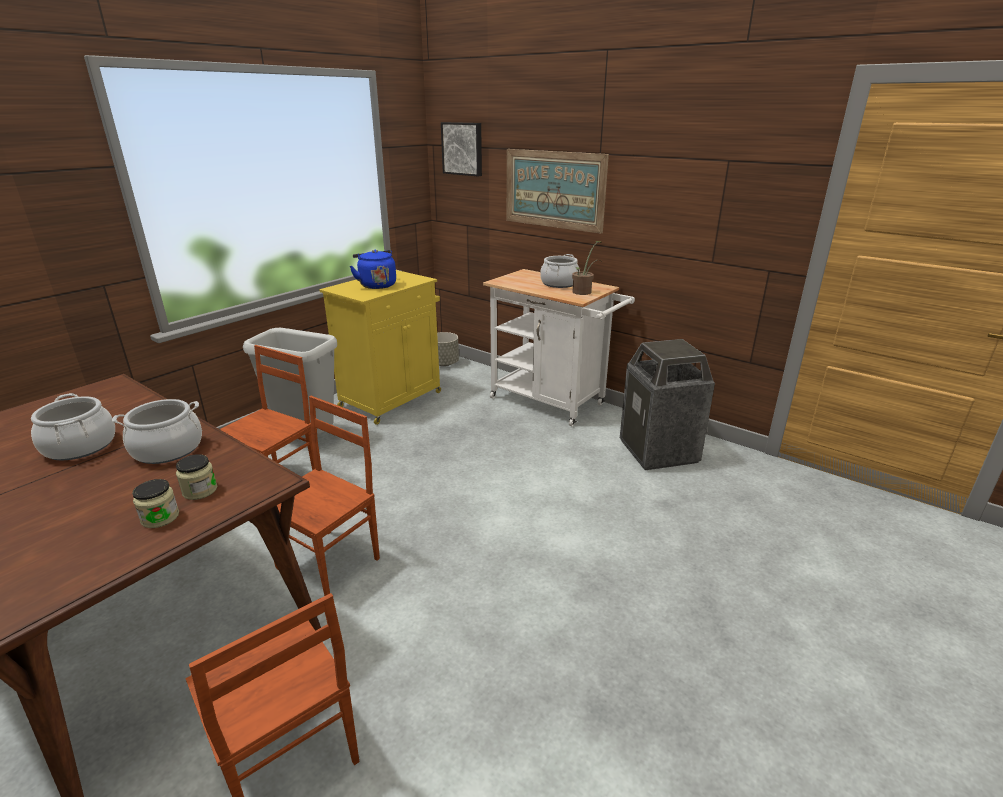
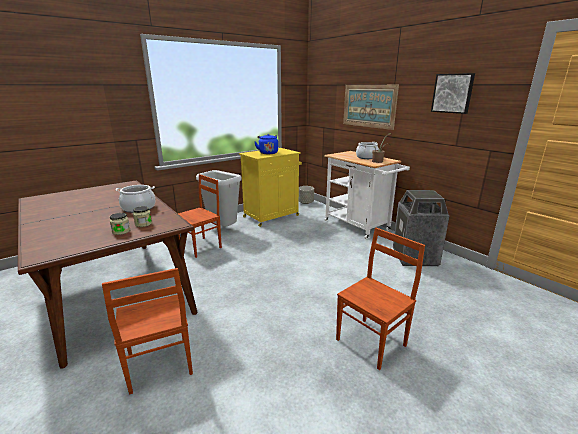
camera: 15 degrees right, 5 degrees down
cooking pot [31,393,115,460] -> none
brown chair [274,396,380,596] -> brown chair moved to [336,228,425,370]
picture [441,122,482,177] -> picture moved to [431,73,475,114]

